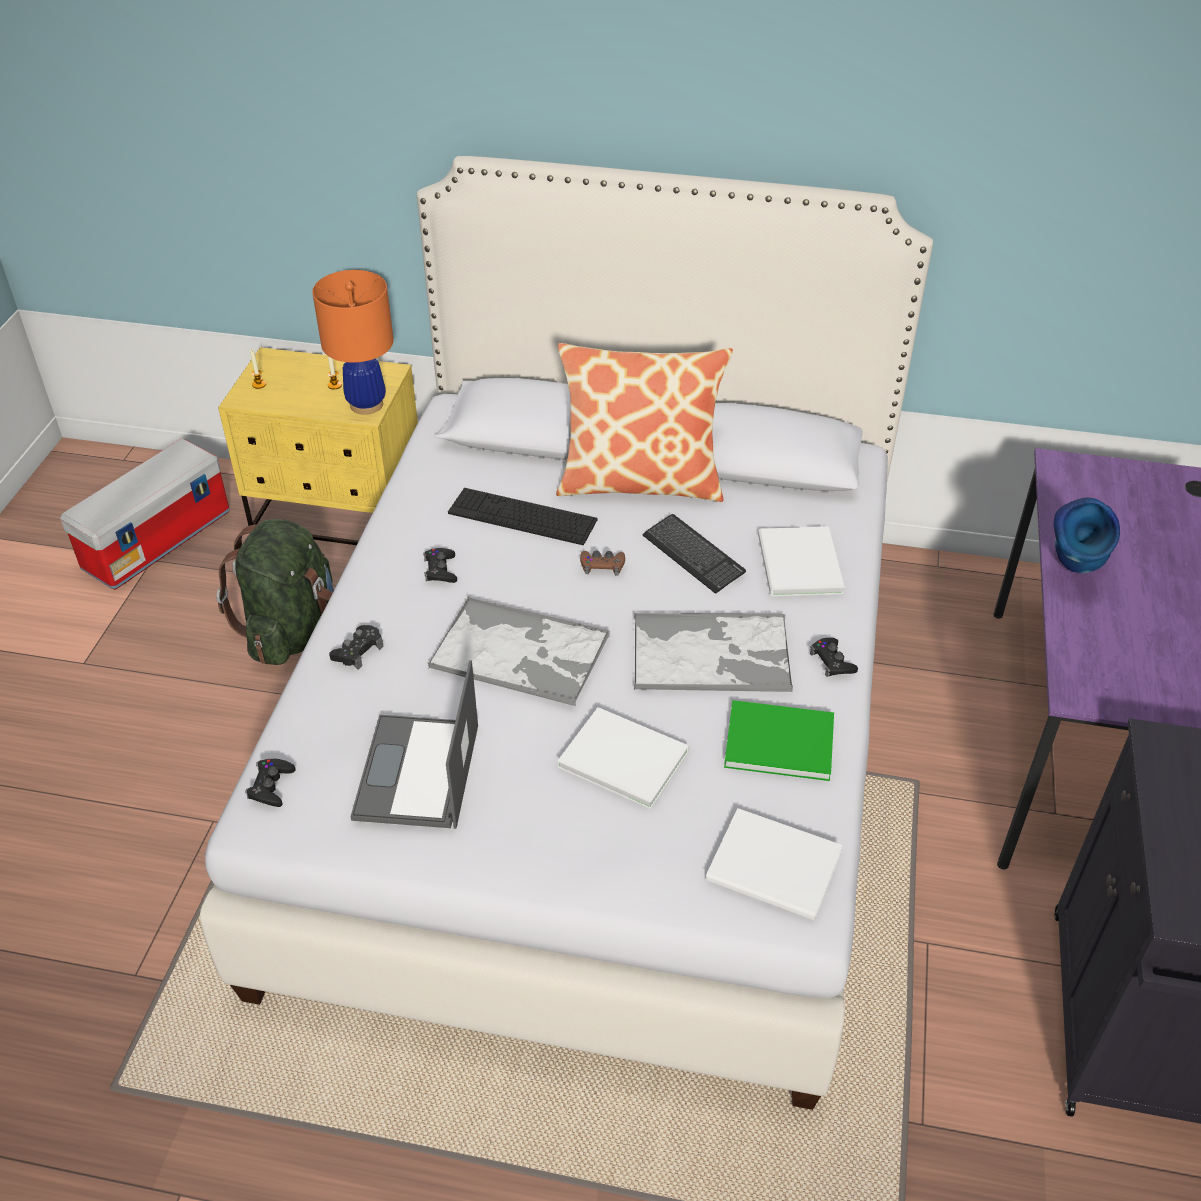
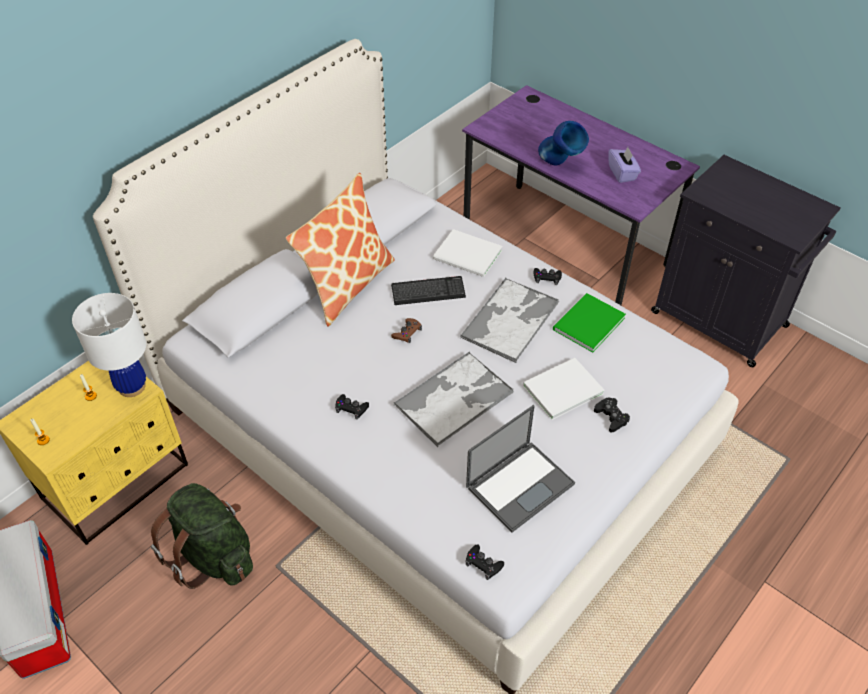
camera: 60 degrees left, 5 degrees up
orange table lamp [312,270,394,415] -> white table lamp [72,293,146,397]
black game controller [329,625,384,670] -> black game controller moved to [594,397,630,432]
laptop [350,660,478,829] -> laptop turned 75 degrees counterclockwise [466,405,575,533]
keyboard [448,488,598,545] -> none
white book [706,808,843,920] -> none
none -> purple tissue box [608,147,641,183]

